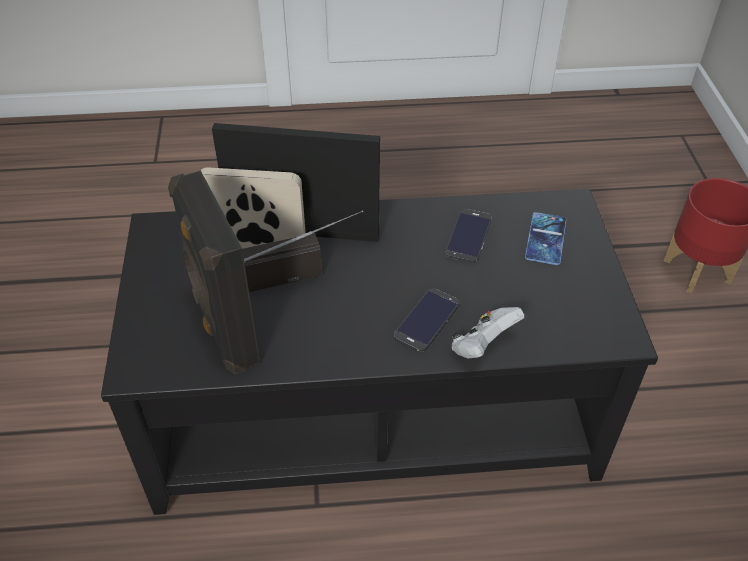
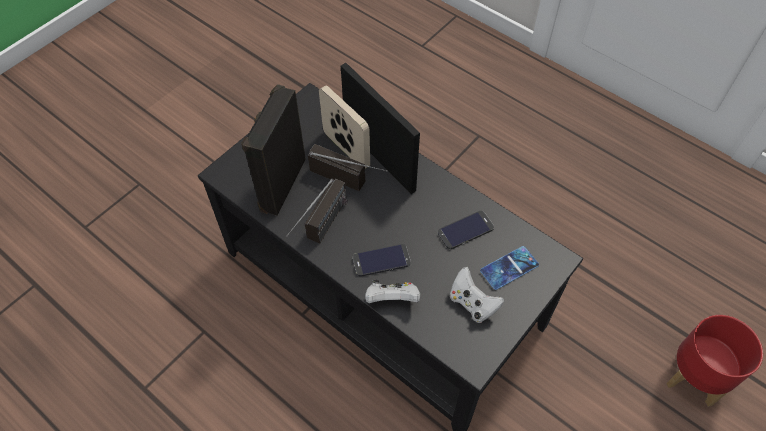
camera: 45 degrees right, 10 degrees up
none -> radio [286,179,348,243]
none -> white game controller [450,267,504,323]

